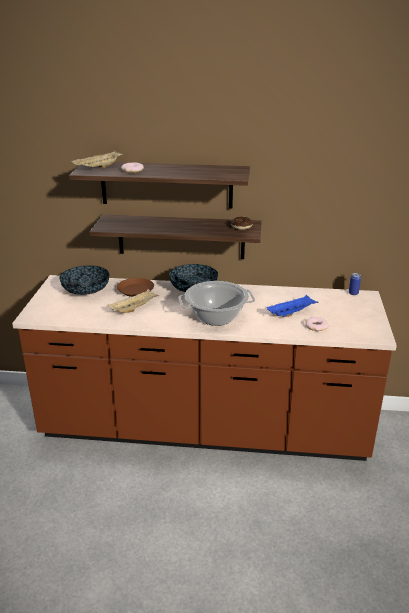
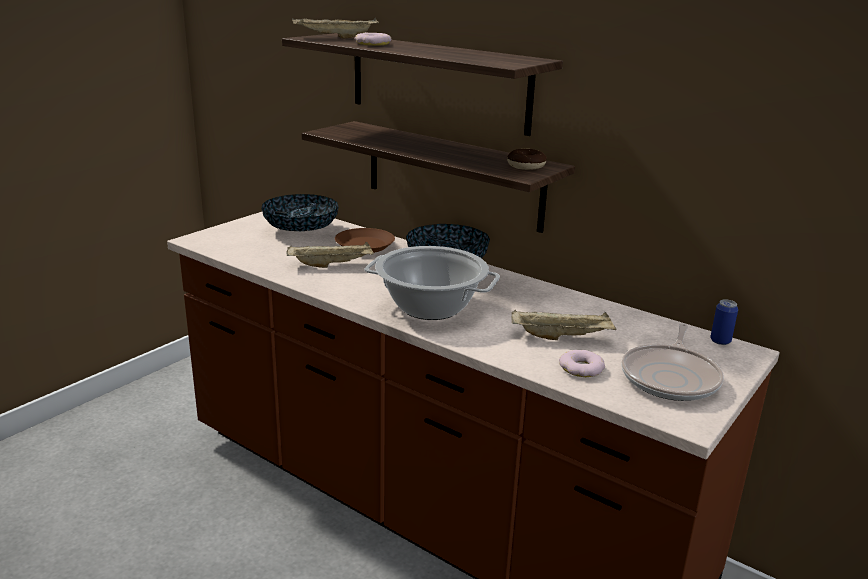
camera: 30 degrees right, 5 degrees down
blue tray [267,295,319,317] -> beige tray [512,310,617,340]
none -> frying pan [622,324,724,401]

